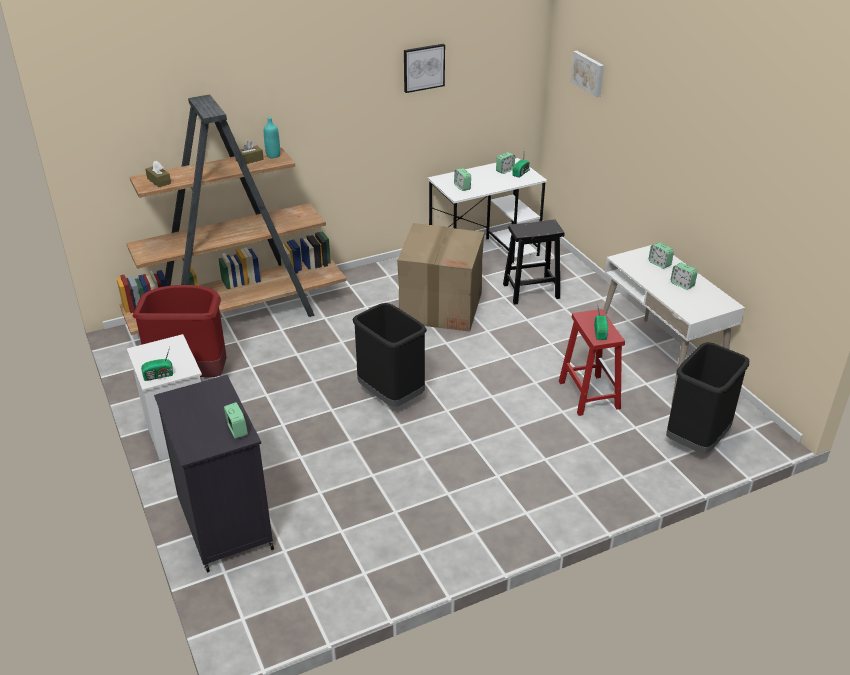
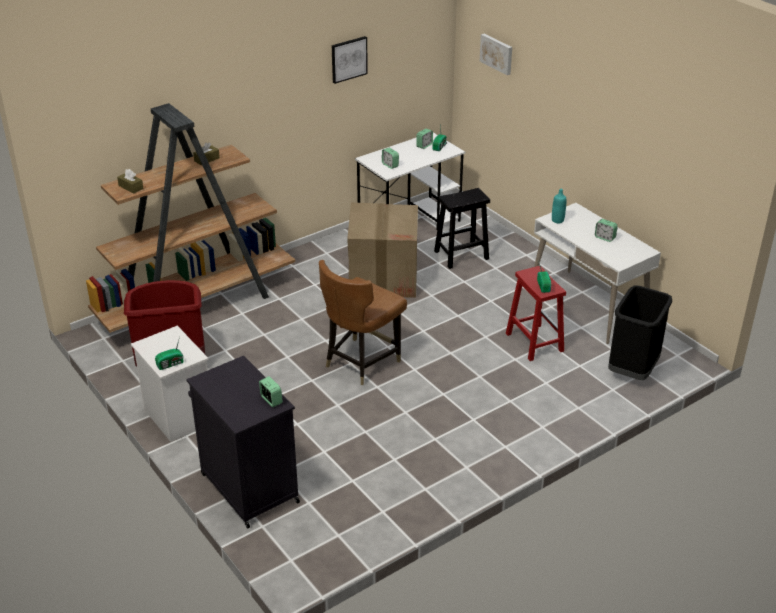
camera: 10 degrees left, 0 degrees up
turquoise bottle [264,117,280,158] -> turquoise bottle moved to [552,189,566,223]
black trash can [352,303,427,407] -> brown chair [319,260,407,385]
alarm clock [649,242,674,269] -> none

